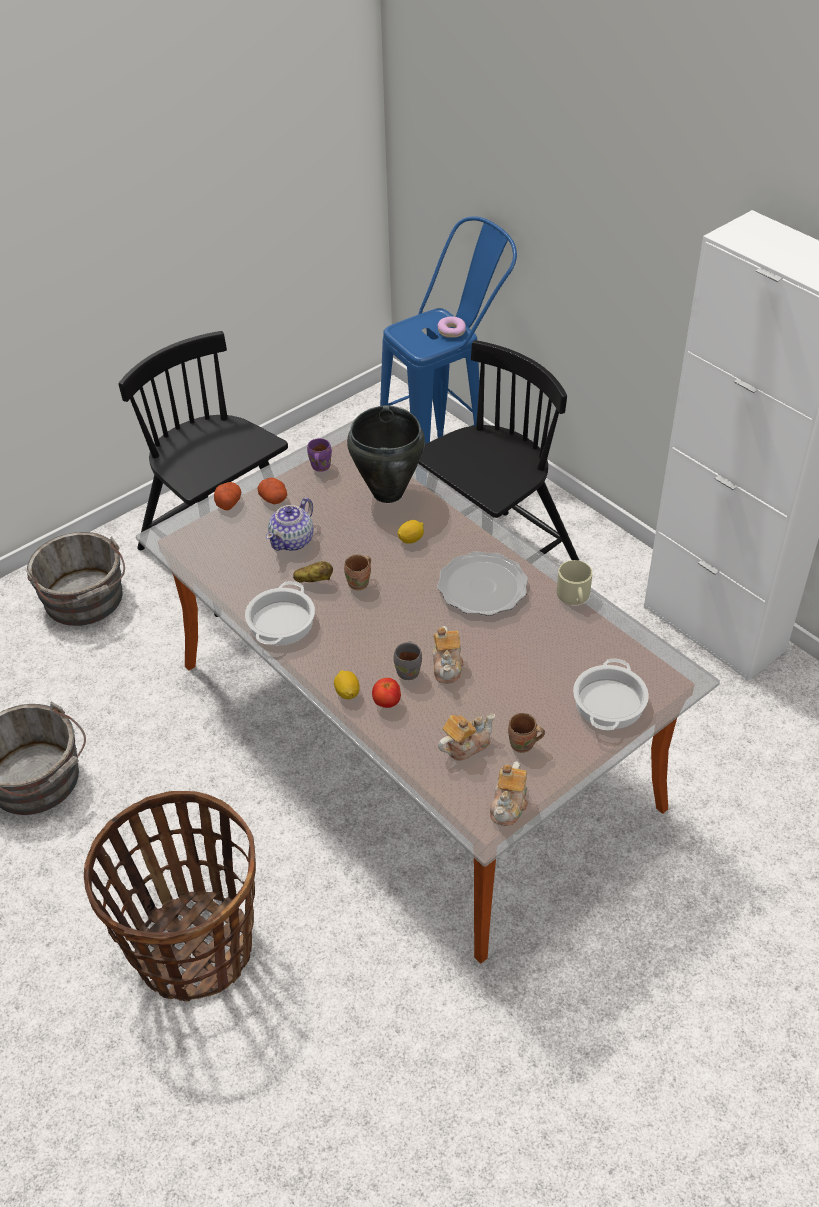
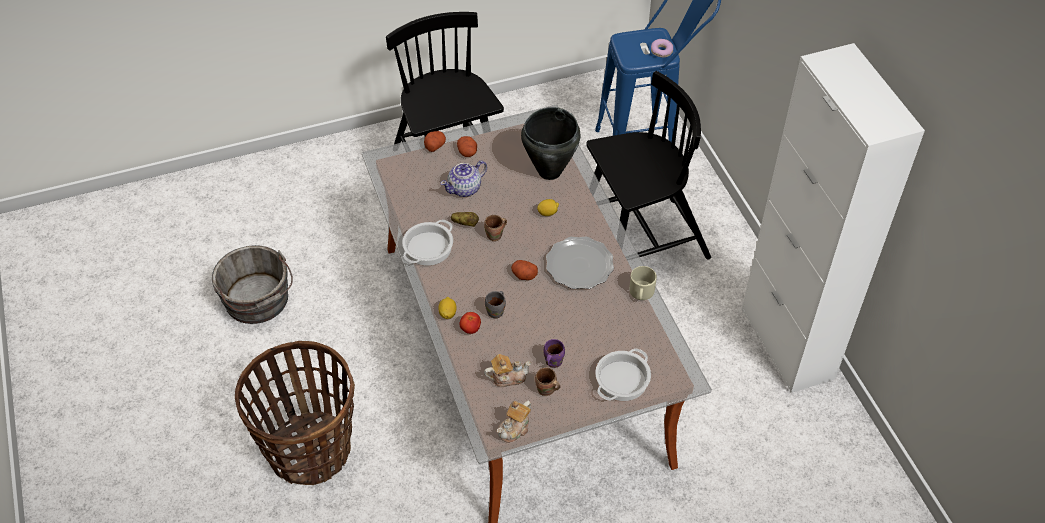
camera: 20 degrees right, 5 degrees up
grey bucket [26,532,125,626] -> none
purple mug [307,438,332,472] -> purple mug moved to [543,339,565,368]
teapot [433,626,464,683] -> none
none -> potato [511,260,538,280]

